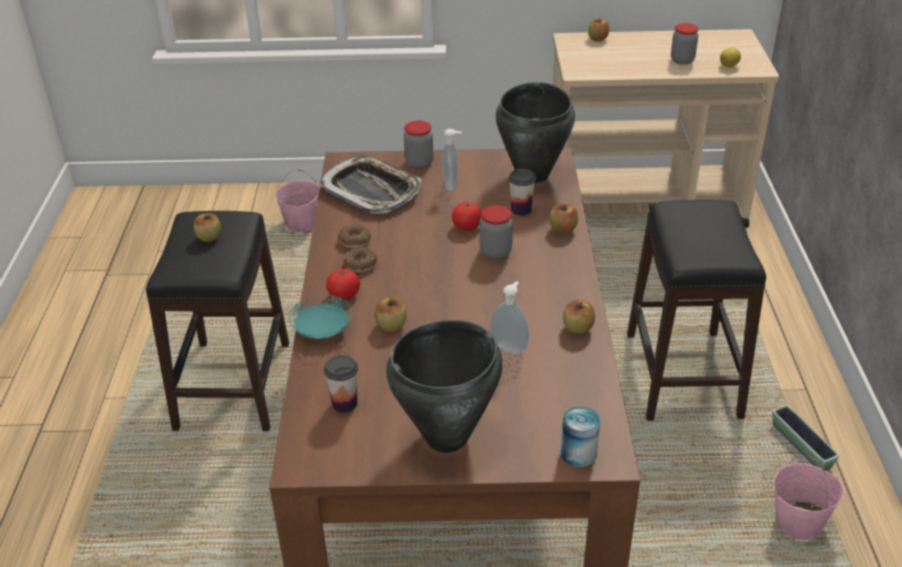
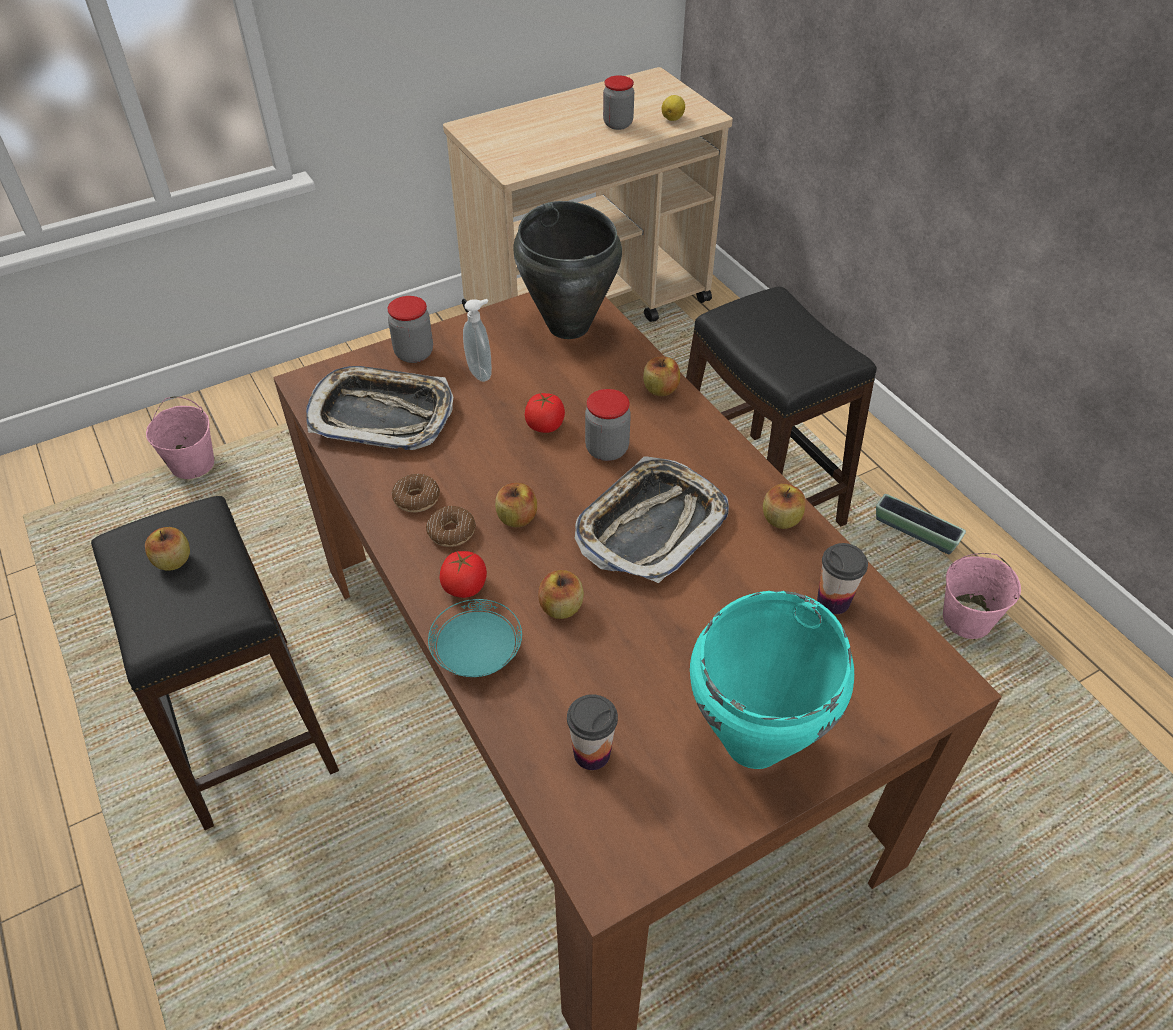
camera: 30 degrees left, 10 degrees up
black cooking pot [386,320,502,453] -> turquoise cooking pot [690,591,854,769]
soap dispenser [490,281,529,354] -> none
cup [509,169,536,216] -> cup moved to [817,543,868,614]
can [561,406,600,467] -> none
apple [588,19,609,41] -> apple moved to [495,483,537,527]
none -> tray [575,456,729,583]

